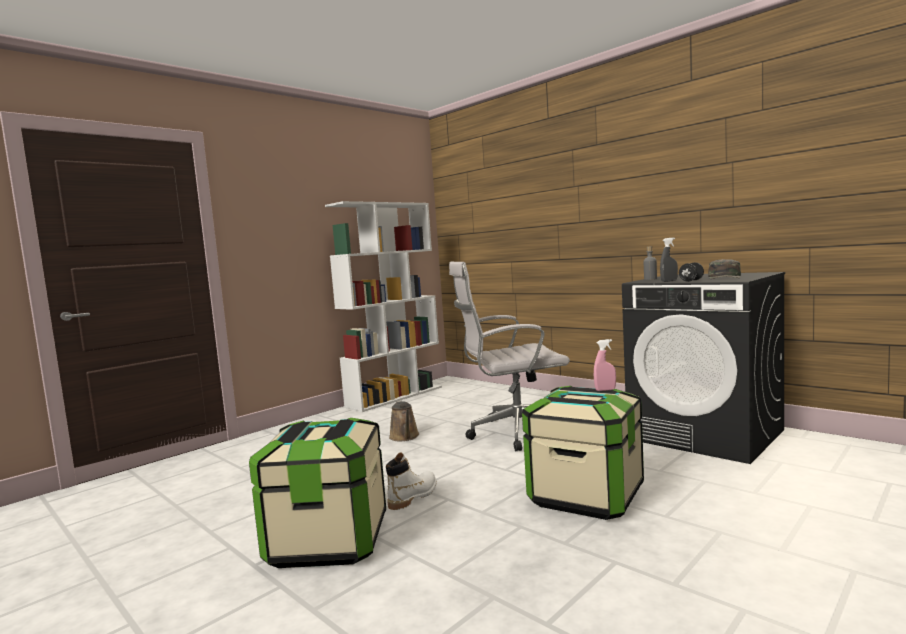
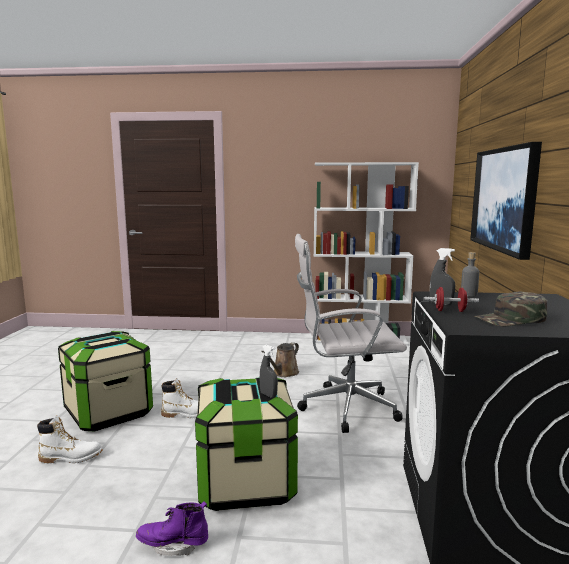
camera: 50 degrees right, 5 degrees up
white office chair [449,261,570,451] -> white office chair turned 45 degrees counterclockwise [295,234,407,433]
pink spray bottle [594,339,616,391] -> grey spray bottle [260,345,278,398]
black dumbbell [679,262,704,282] -> red dumbbell [424,287,479,312]
none -> white boot [37,416,103,463]
none -> purple boot [136,501,208,556]
none -> picture [470,142,542,260]

